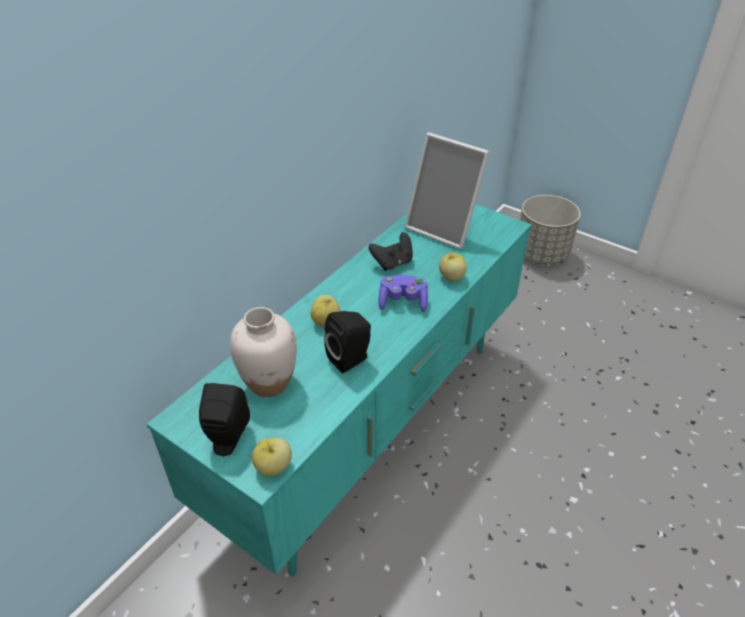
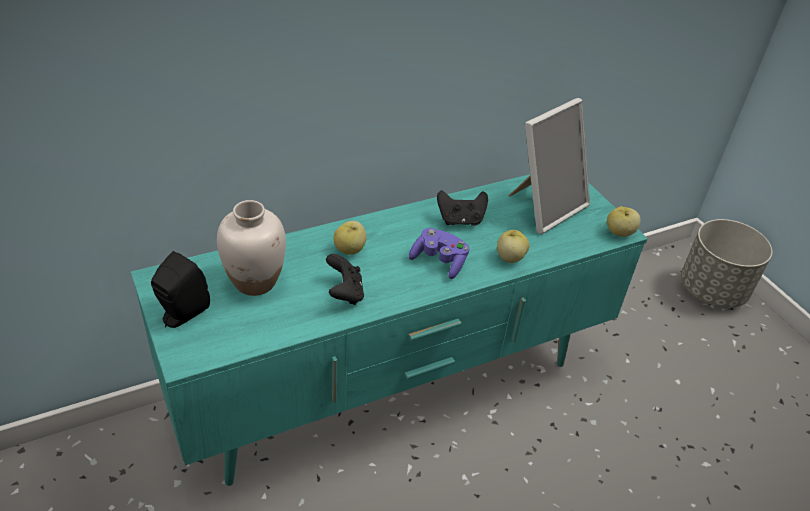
camera: 25 degrees right, 0 degrees up
apple [252,438,292,476] -> apple moved to [607,206,641,237]
black speaker [324,311,371,374] -> black game controller [326,254,364,305]
picture frame [405,132,490,249] -> picture frame turned 105 degrees counterclockwise [509,98,590,234]

